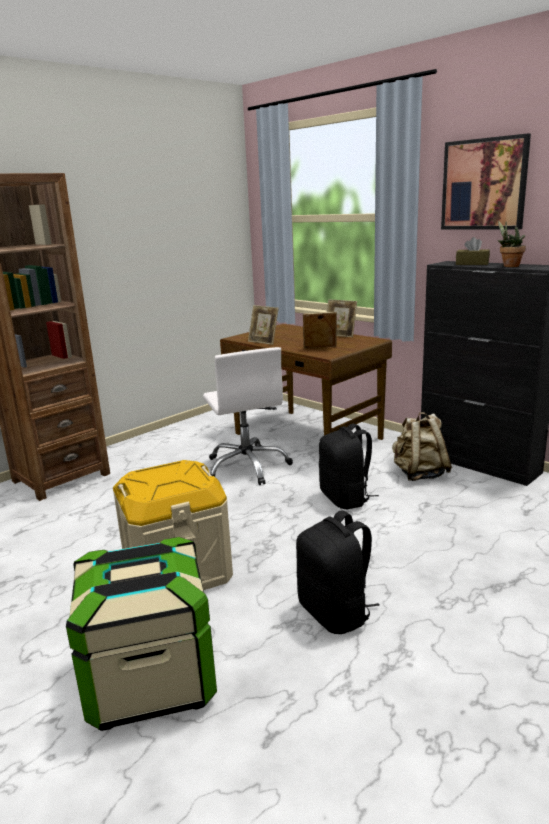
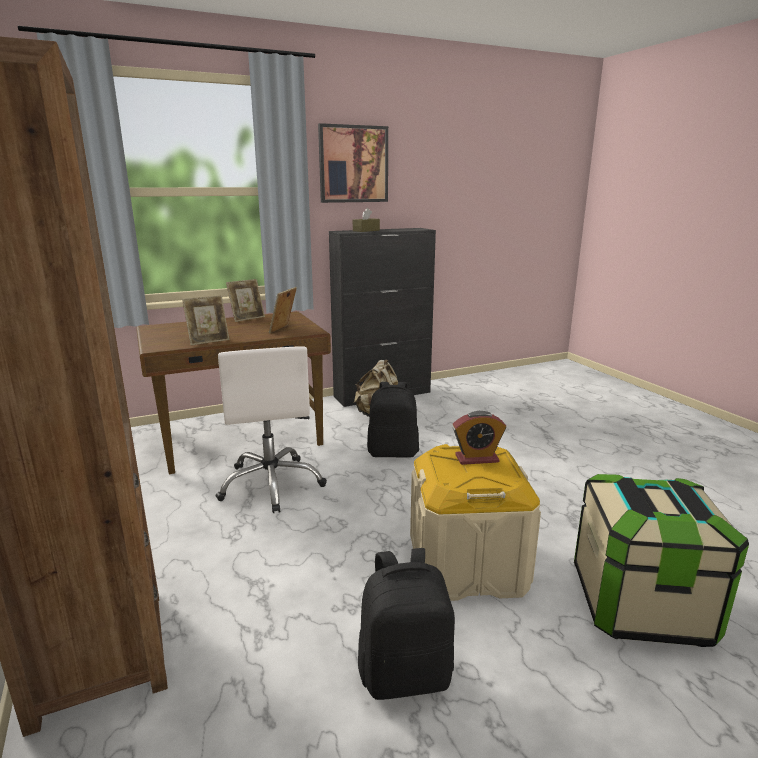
camera: 70 degrees left, 0 degrees up
white office chair [203,347,293,485] -> white office chair turned 75 degrees clockwise [216,346,327,513]
black backpack [296,510,380,634] -> black backpack moved to [358,548,455,700]
potted plant [498,220,526,267] -> none
none -> alarm clock [452,411,506,465]

